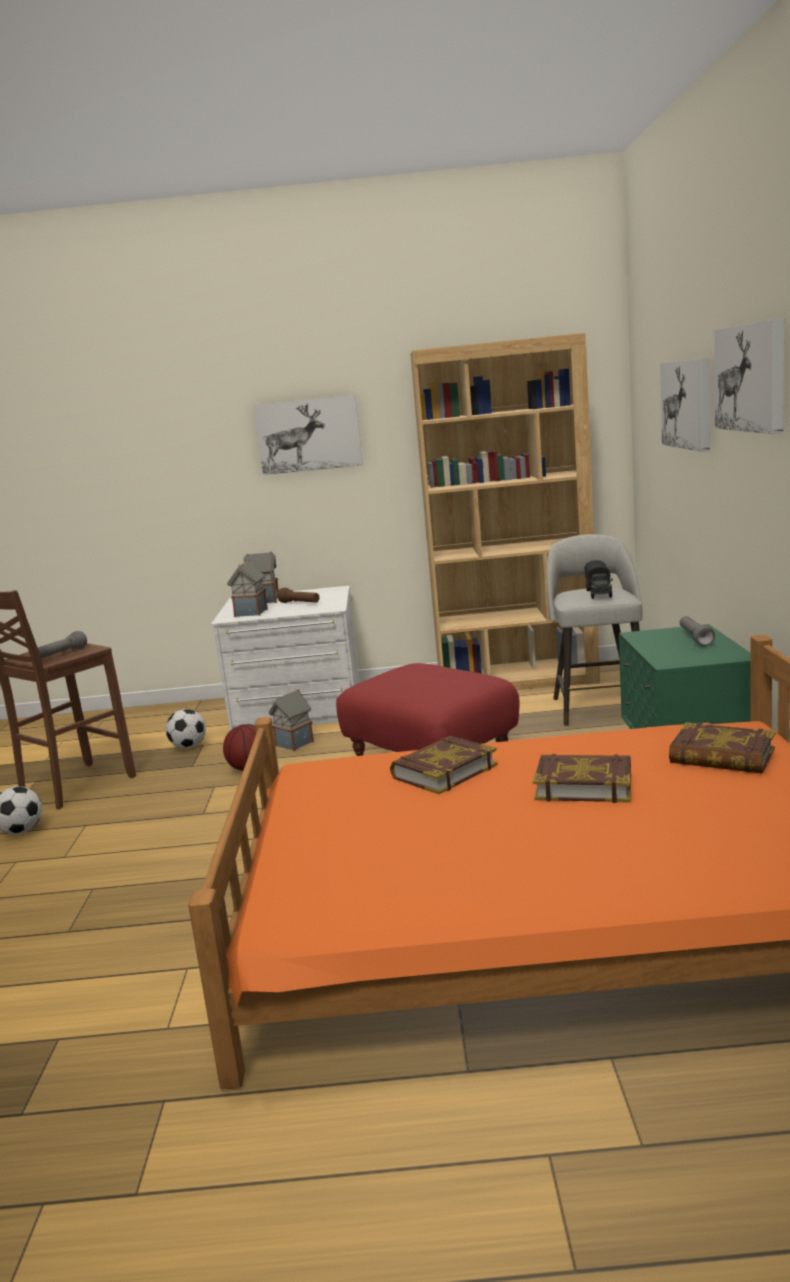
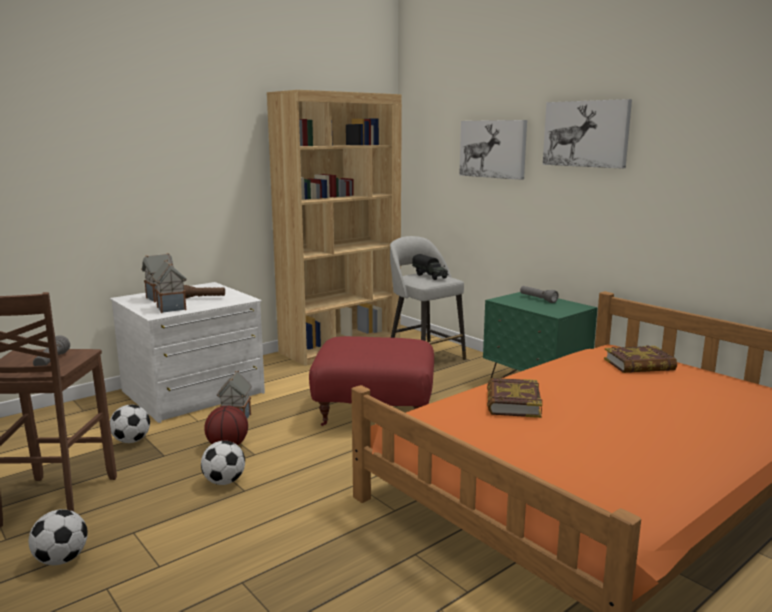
camera: 40 degrees left, 0 degrees up
picture [254,395,363,475] -> none
book [533,754,631,803] -> none
none -> football [201,441,245,485]

